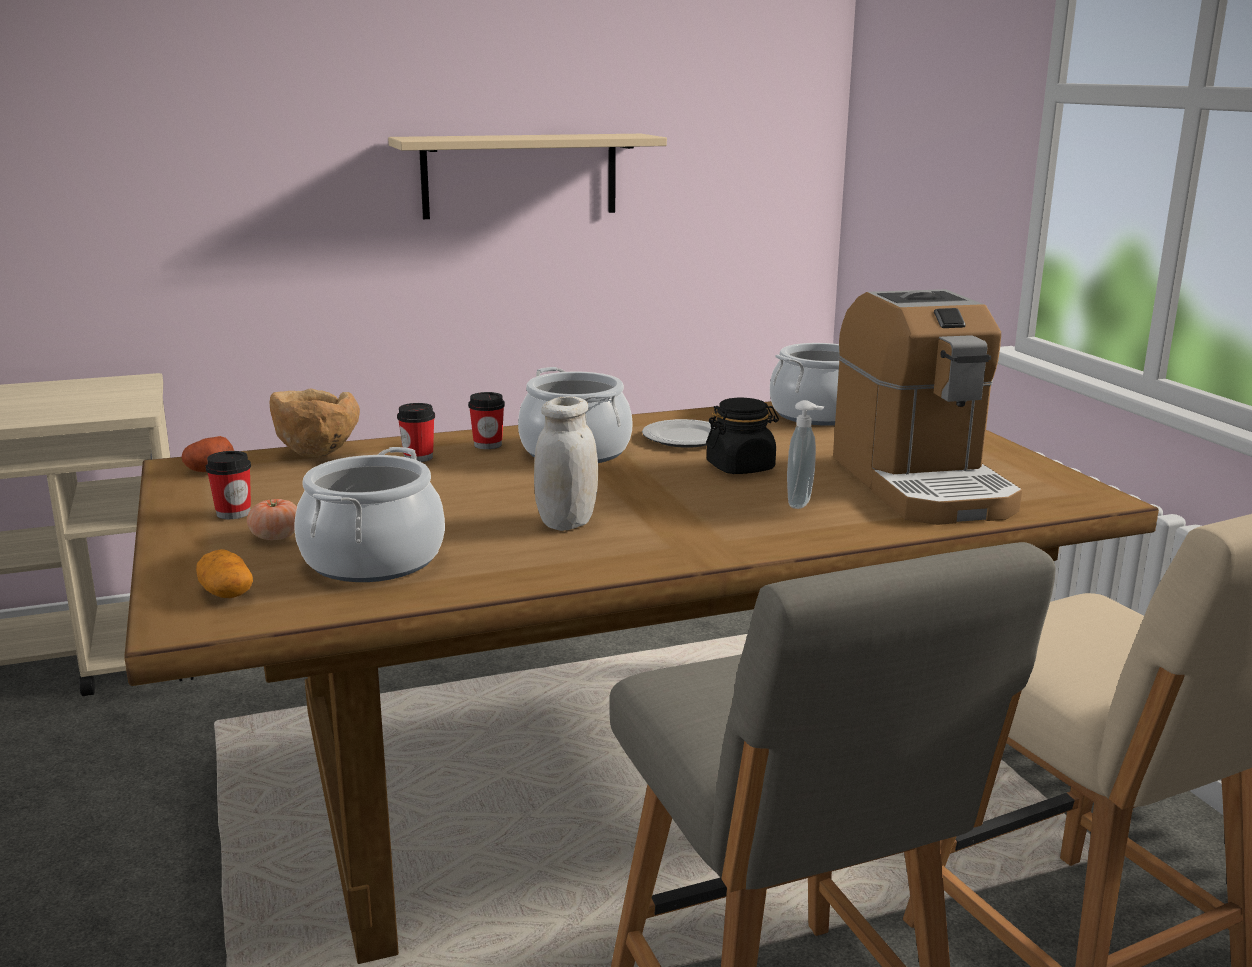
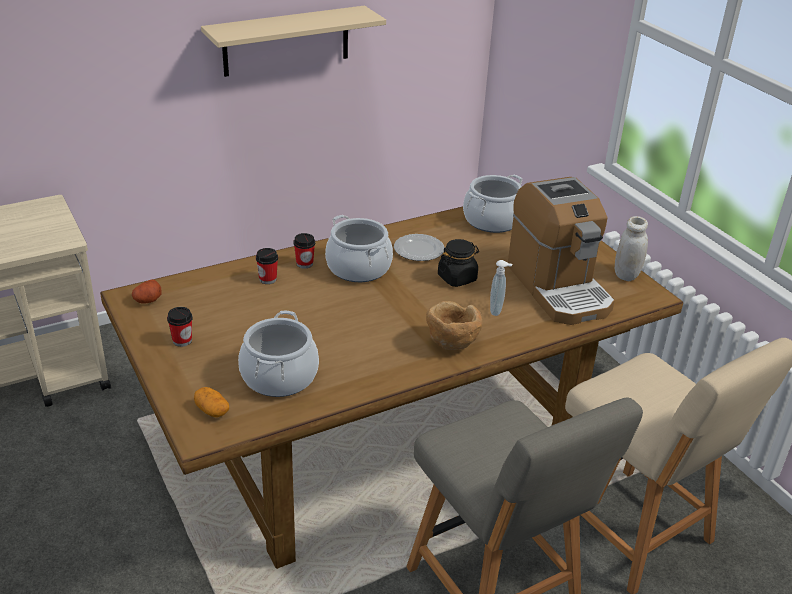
camera: 10 degrees left, 15 degrees up
tomato [247,499,297,540] -> none
brown bowl [270,389,360,457] -> brown bowl moved to [426,301,482,350]
white jar [534,396,598,531] -> white jar moved to [615,216,648,281]

